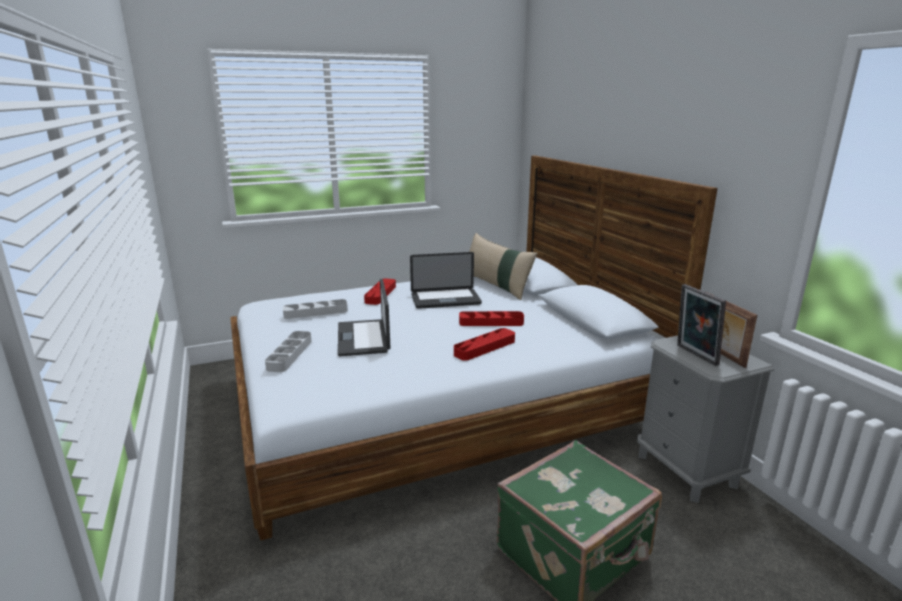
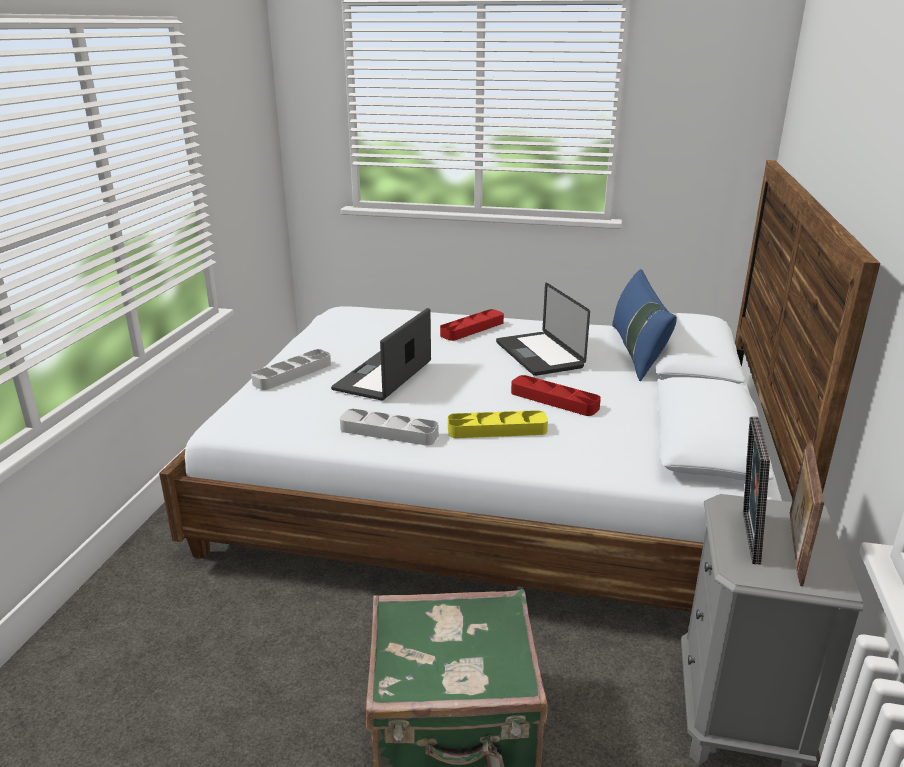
camera: 35 degrees right, 5 degrees up
grey tray [283,299,348,319] -> grey tray moved to [340,409,439,446]
laptop [410,252,482,309] -> laptop turned 45 degrees clockwise [496,283,590,376]
red tray [454,328,515,361] -> yellow tray [448,410,548,438]
beige pillow [469,233,538,300] -> blue pillow [613,269,677,381]

